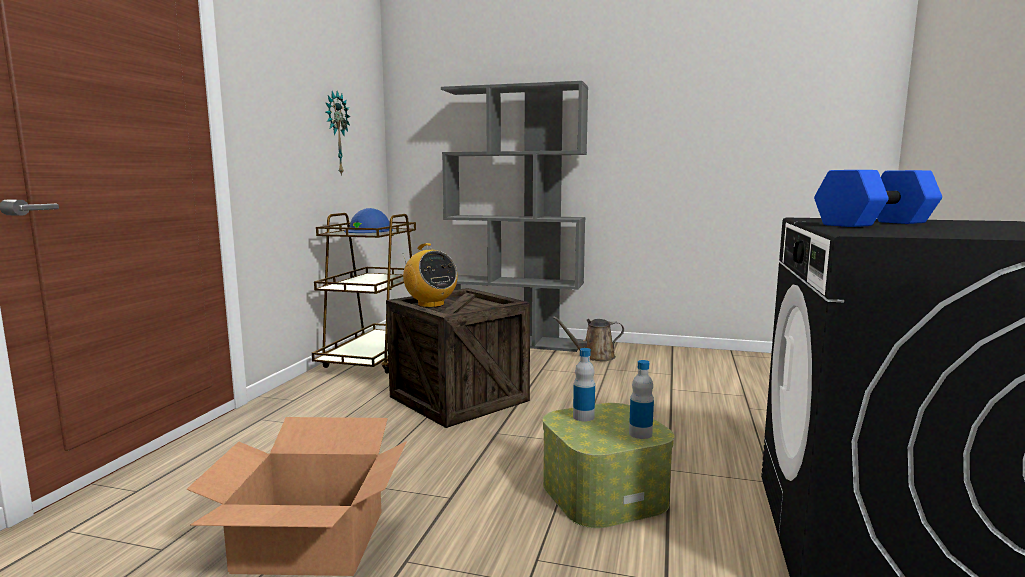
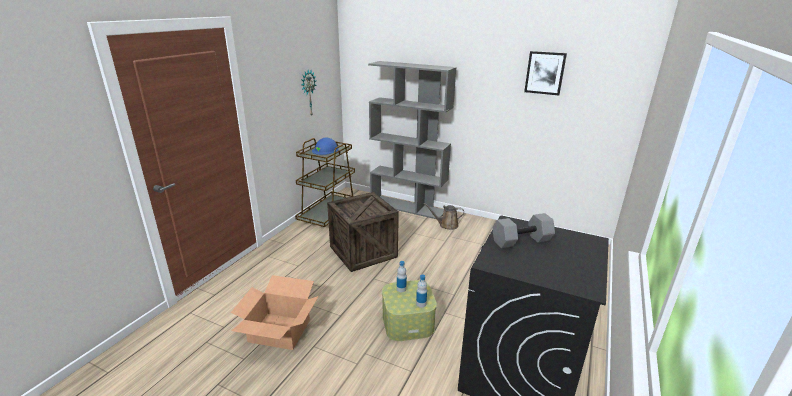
camera: 10 degrees right, 15 degrees up
radio [402,243,458,308] -> none
blue dumbbell [814,170,942,227] -> grey dumbbell [492,213,555,248]
none -> picture [524,51,567,95]

